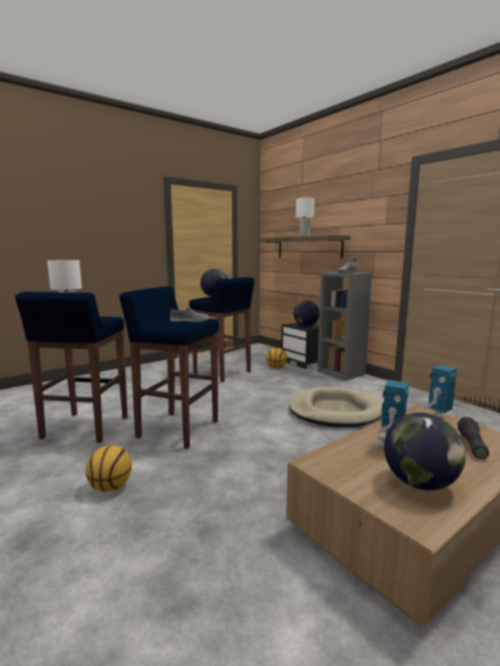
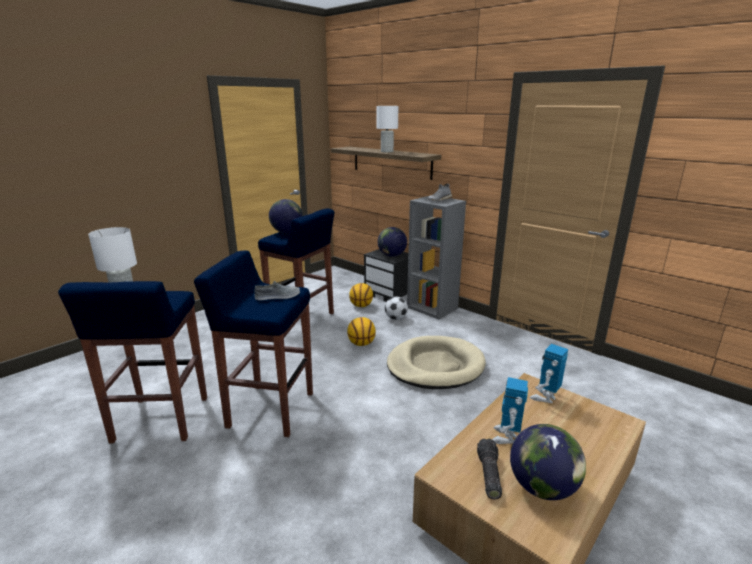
camera: 10 degrees left, 10 degrees up
basketball [85,445,132,492] -> basketball moved to [347,317,376,346]
flashlight [458,417,489,459] -> flashlight moved to [477,439,502,499]
none -> football [385,297,408,320]

